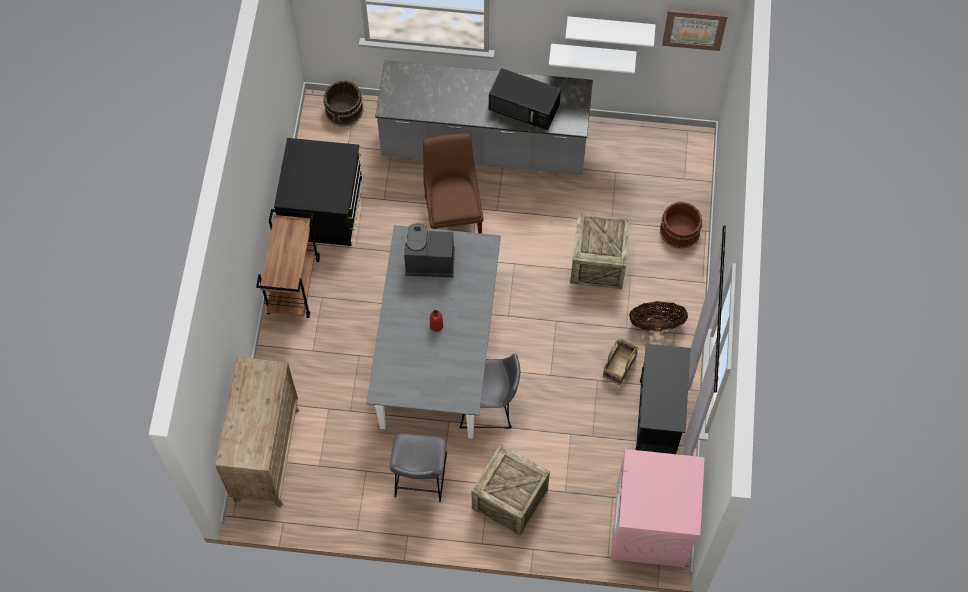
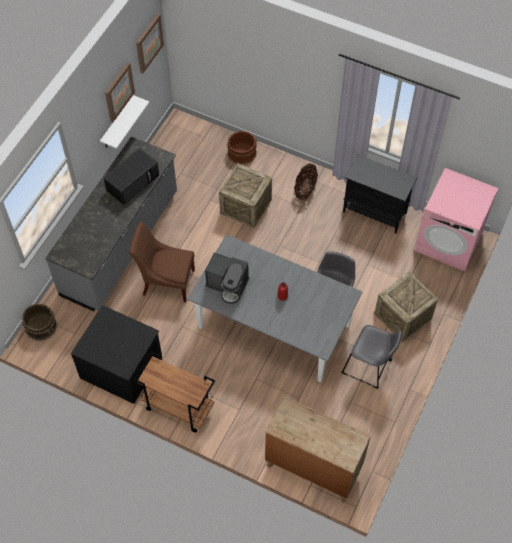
camera: 70 degrees left, 5 degrees down
coffee machine [404,223,455,277] -> coffee machine turned 90 degrees counterclockwise [205,252,250,304]
white shelf [565,16,656,47] -> picture [105,62,135,122]
basket [603,339,639,385] -> none

